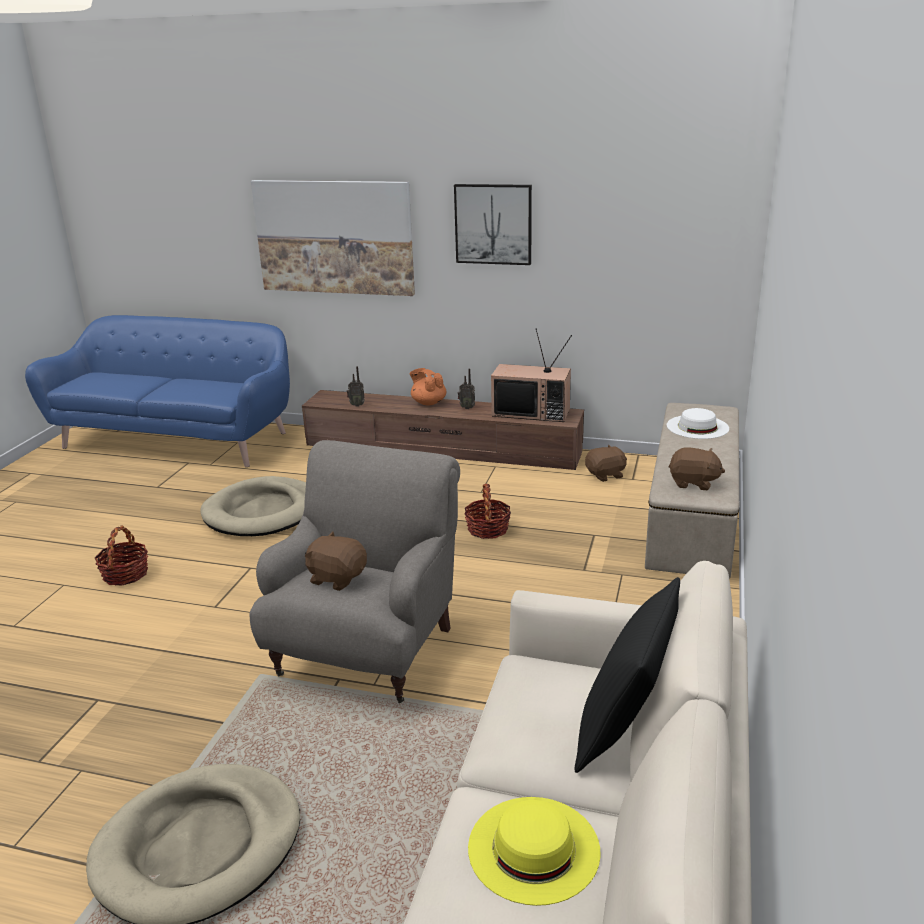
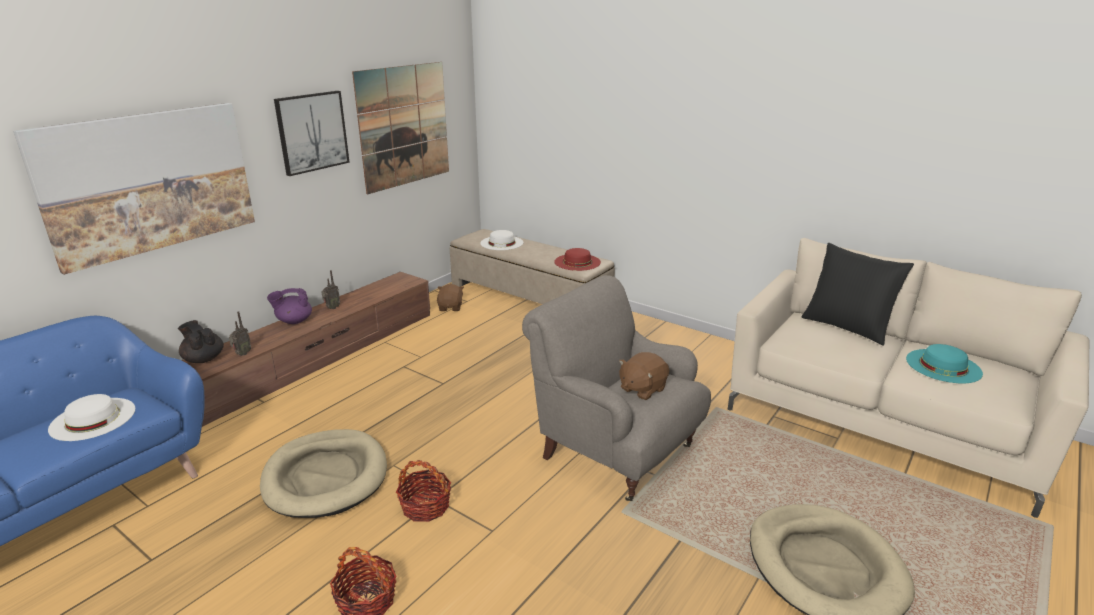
camera: 70 degrees left, 0 degrees up
orange teapot [409,368,446,405] -> purple teapot [267,288,312,324]
basket [464,484,511,539] -> basket moved to [396,460,451,522]
yellow hat [468,797,600,906] -> turquoise hat [906,344,983,383]
television [491,328,572,422] -> none
brown plush toy [669,447,725,490] -> red hat [554,248,601,271]
none -> white hat [48,394,135,441]
none -> black teapot [178,320,224,363]
none -> picture [352,62,449,194]

